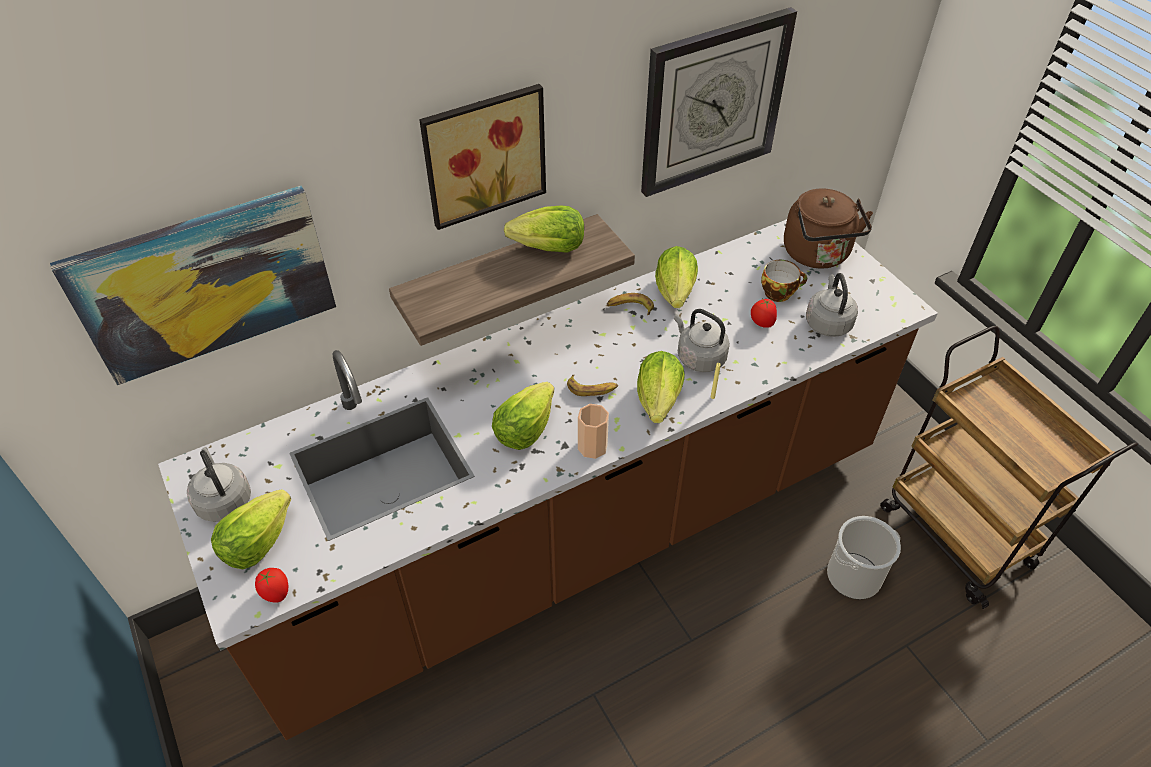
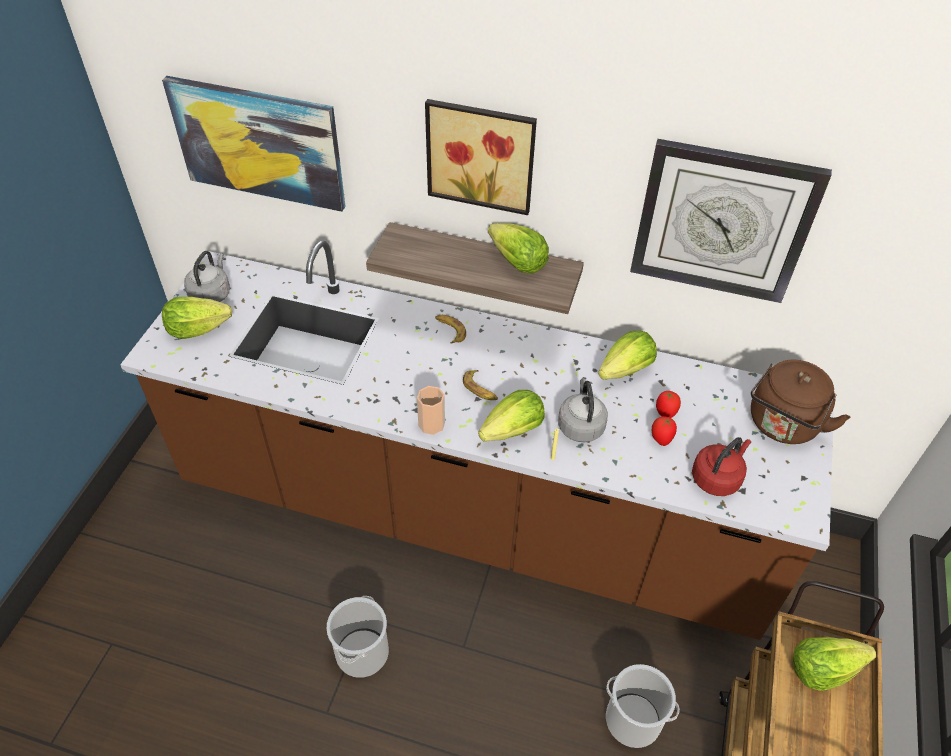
camera: 45 degrees right, 0 degrees up
tomato [255,568,288,603] -> tomato moved to [656,390,681,418]
lettuce [492,382,554,450] -> lettuce moved to [793,637,876,691]
banana [607,293,654,315] -> banana moved to [435,315,466,344]
cup [761,260,807,302] -> none
grey kettle [806,273,858,337] -> red kettle [692,437,751,496]
none -> bucket [327,596,389,678]

